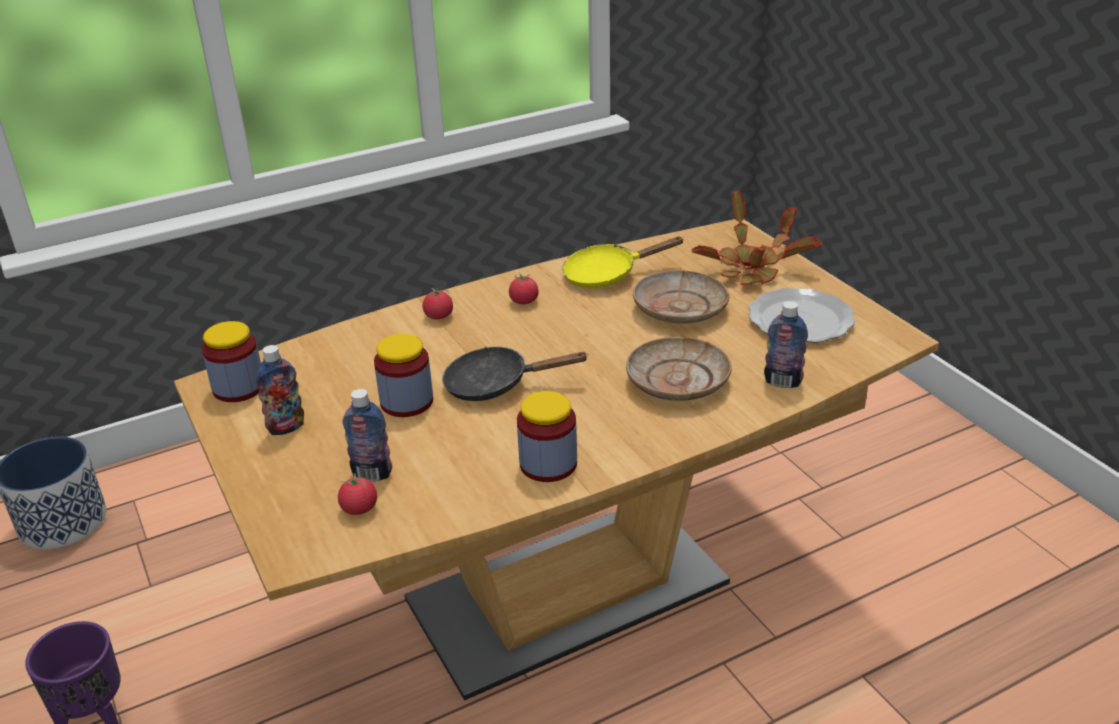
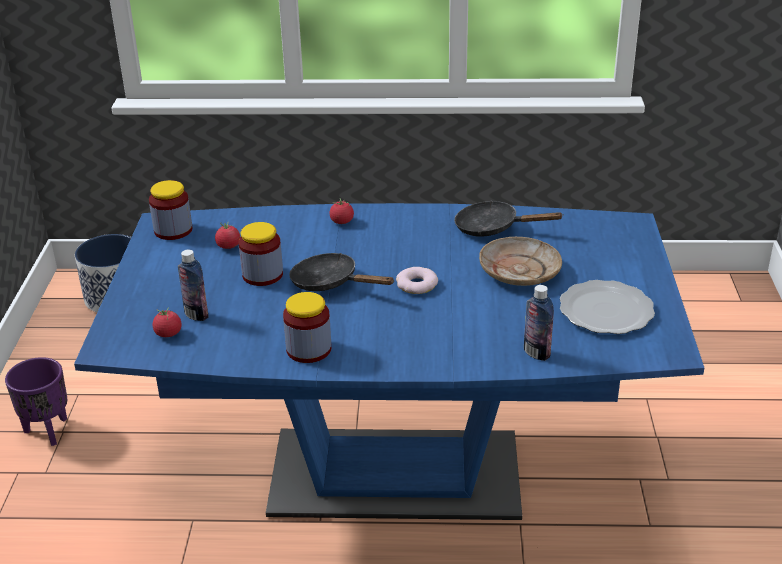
camera: 30 degrees right, 0 degrees up
brown dining table [174,219,939,700] -> blue dining table [74,203,704,520]
bottle [256,345,304,435] -> none
tomato [509,272,539,304] -> tomato moved to [215,221,240,249]
yellow frying pan [562,237,684,288] -> black frying pan [454,201,564,237]
beige plate [626,337,732,401] -> none
potted plant [692,191,822,285] -> none
none -> donut [396,267,438,294]

